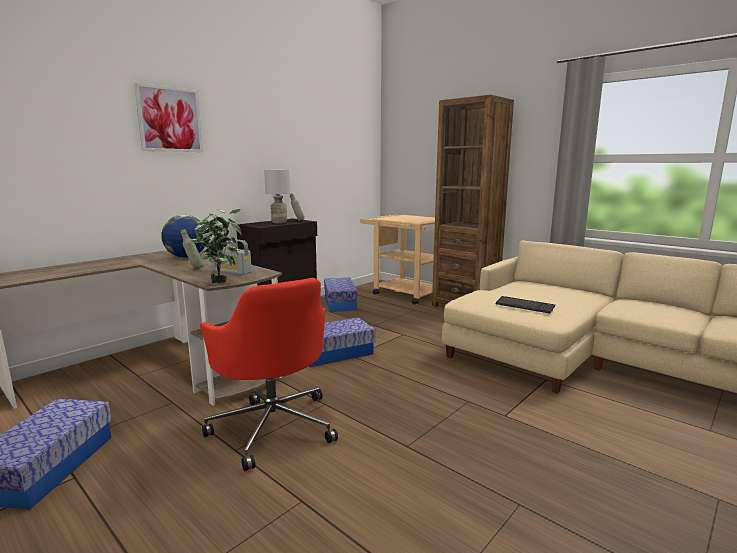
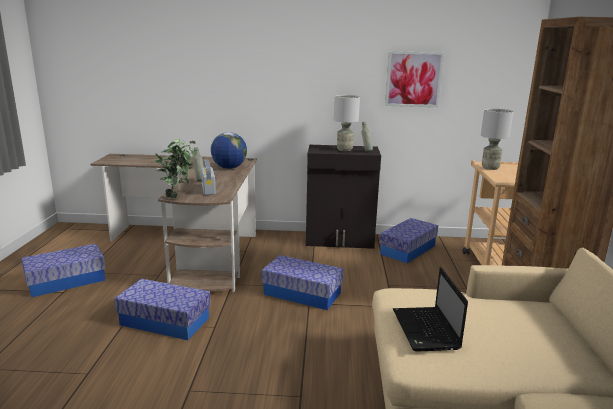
camera: 50 degrees right, 5 degrees up
picture [134,83,203,152] -> picture moved to [385,51,444,107]
red office chair [200,278,338,471] -> storage box [114,279,211,340]
keyboard [495,296,556,314] -> laptop [393,267,468,352]
none -> grey table lamp [481,108,514,170]

